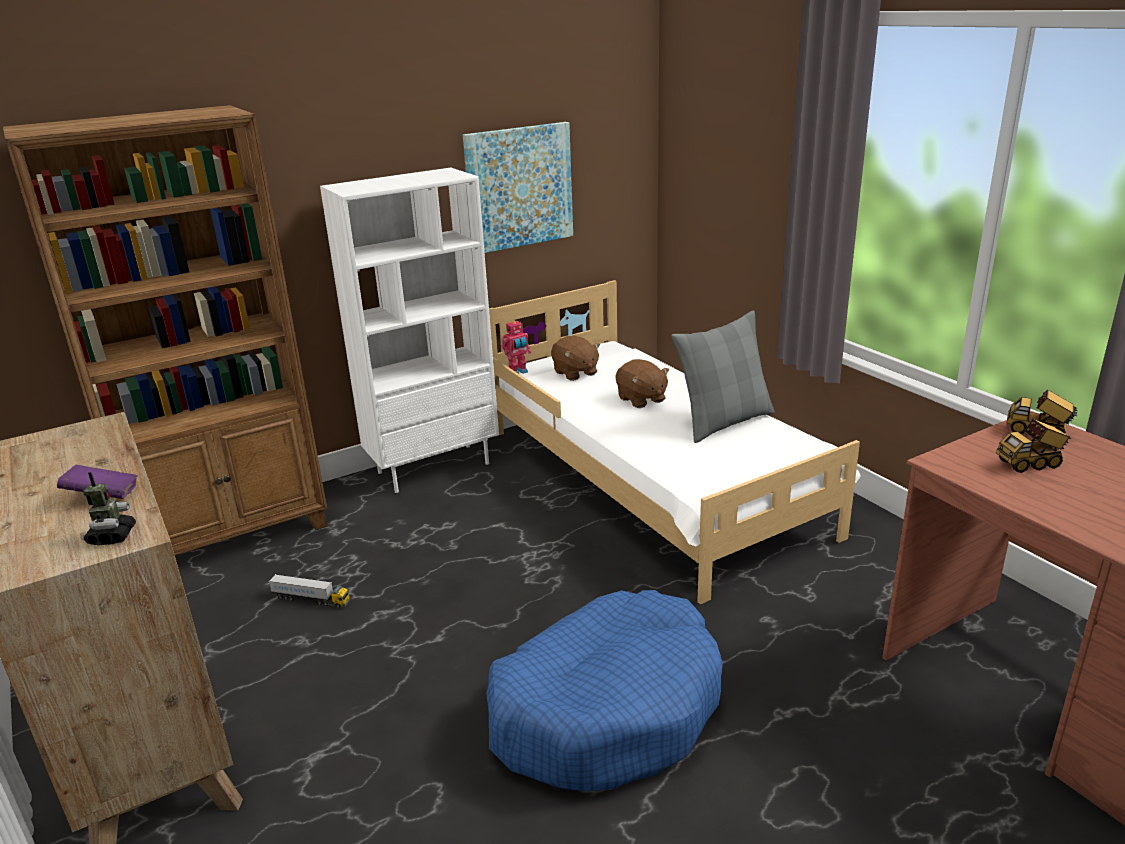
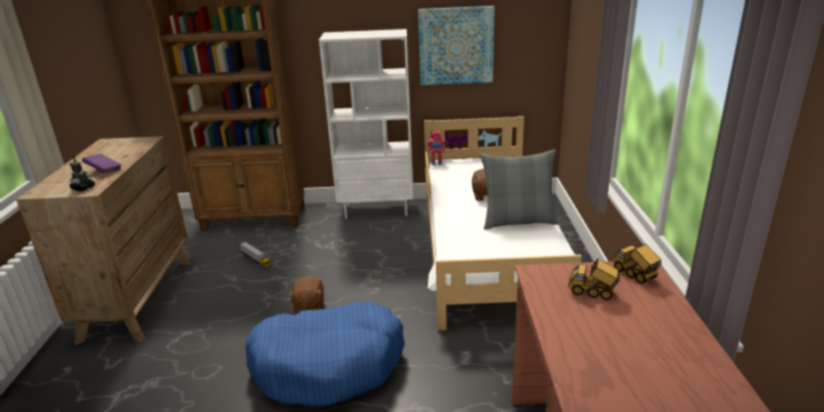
camera: 30 degrees right, 0 degrees up
brown plush toy [551,336,600,381] -> brown plush toy moved to [288,276,324,314]

